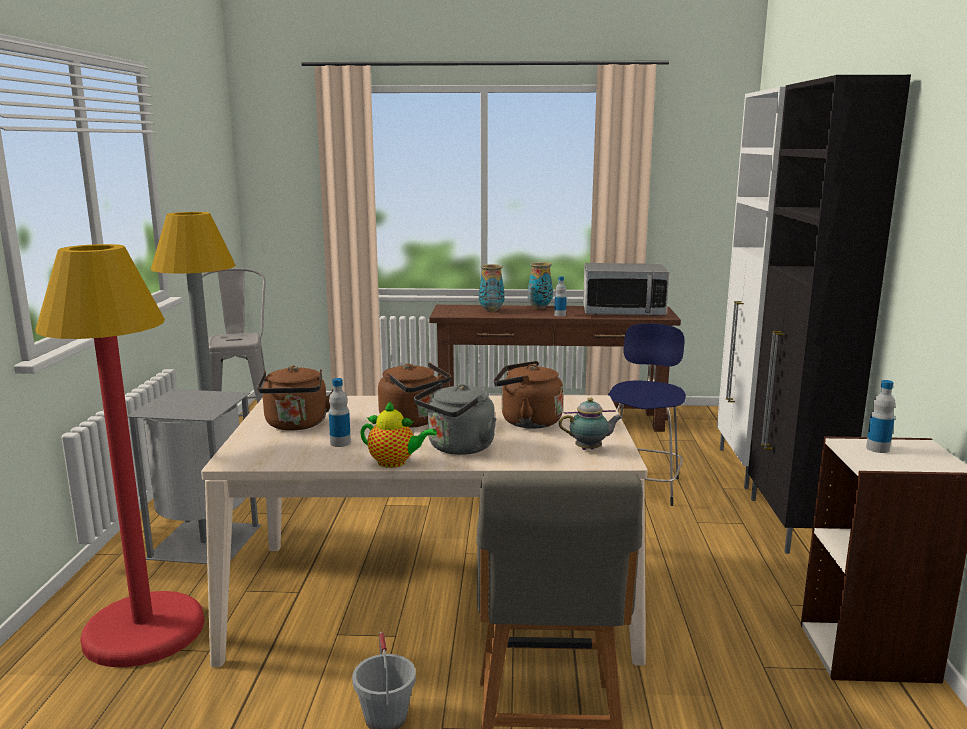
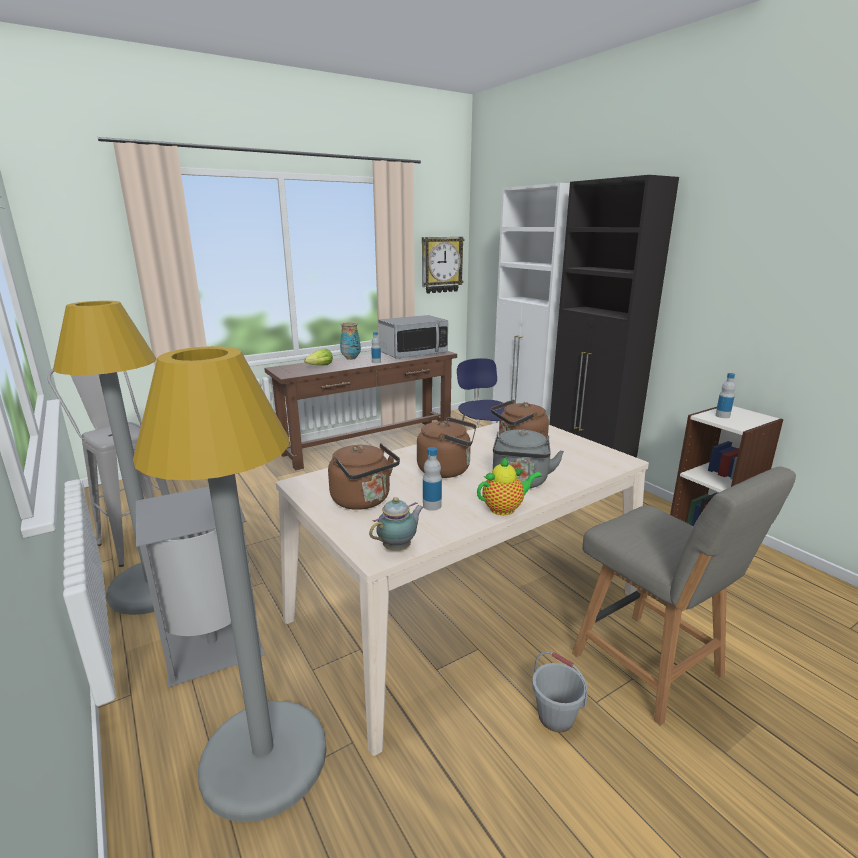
camera: 35 degrees left, 5 degrees up
red floor lamp [35,244,205,667] -> grey floor lamp [133,346,327,822]
vase [479,264,505,312] -> lettuce [304,348,333,366]
teapot [559,398,623,450] -> teapot moved to [369,497,424,551]
none -> wall clock [422,237,465,294]

